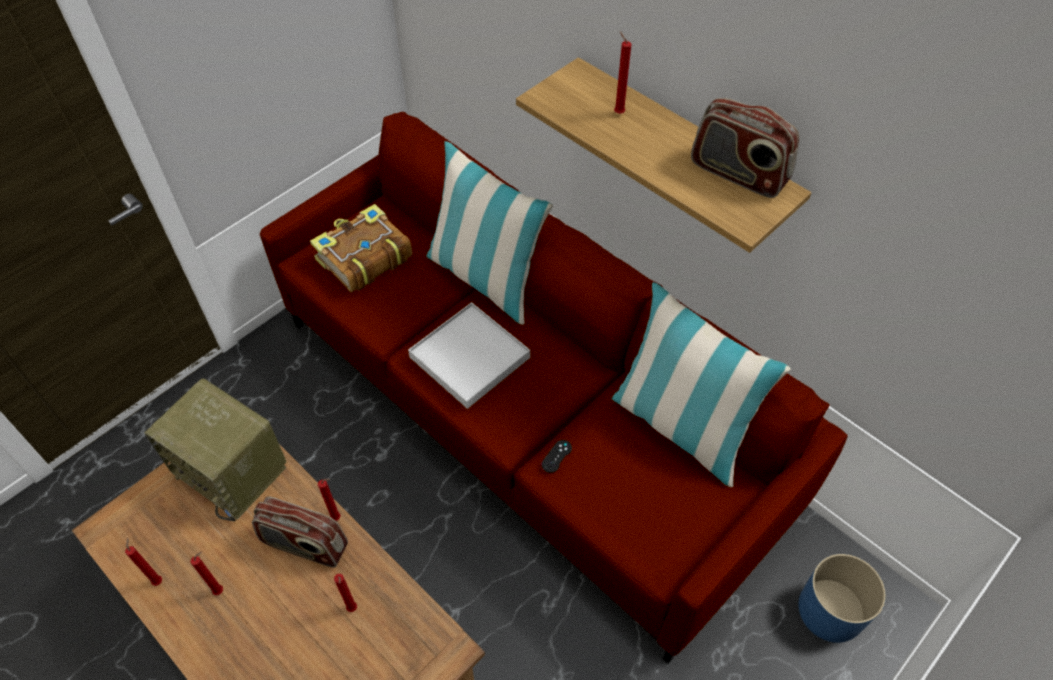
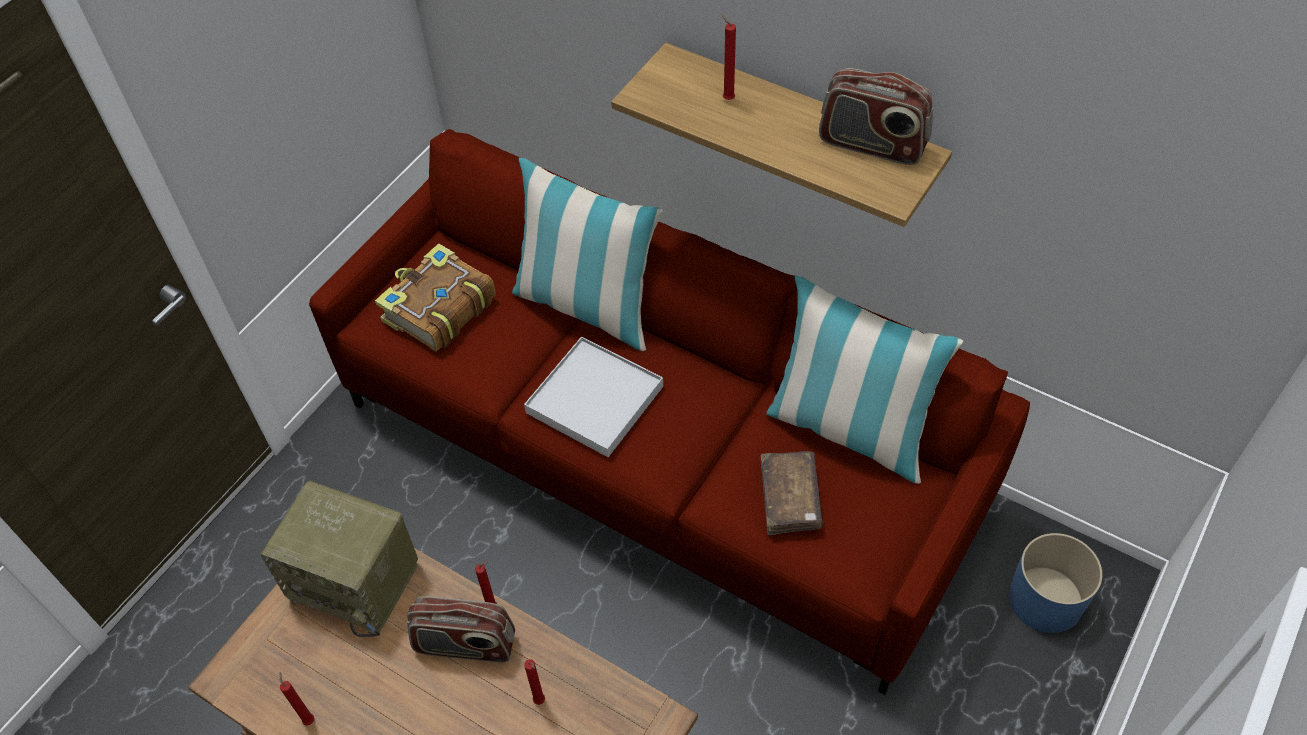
camera: 10 degrees left, 0 degrees up
red candle [191,552,223,595] -> none
black game controller [541,440,572,473] -> none
none -> brown book [761,451,823,535]

